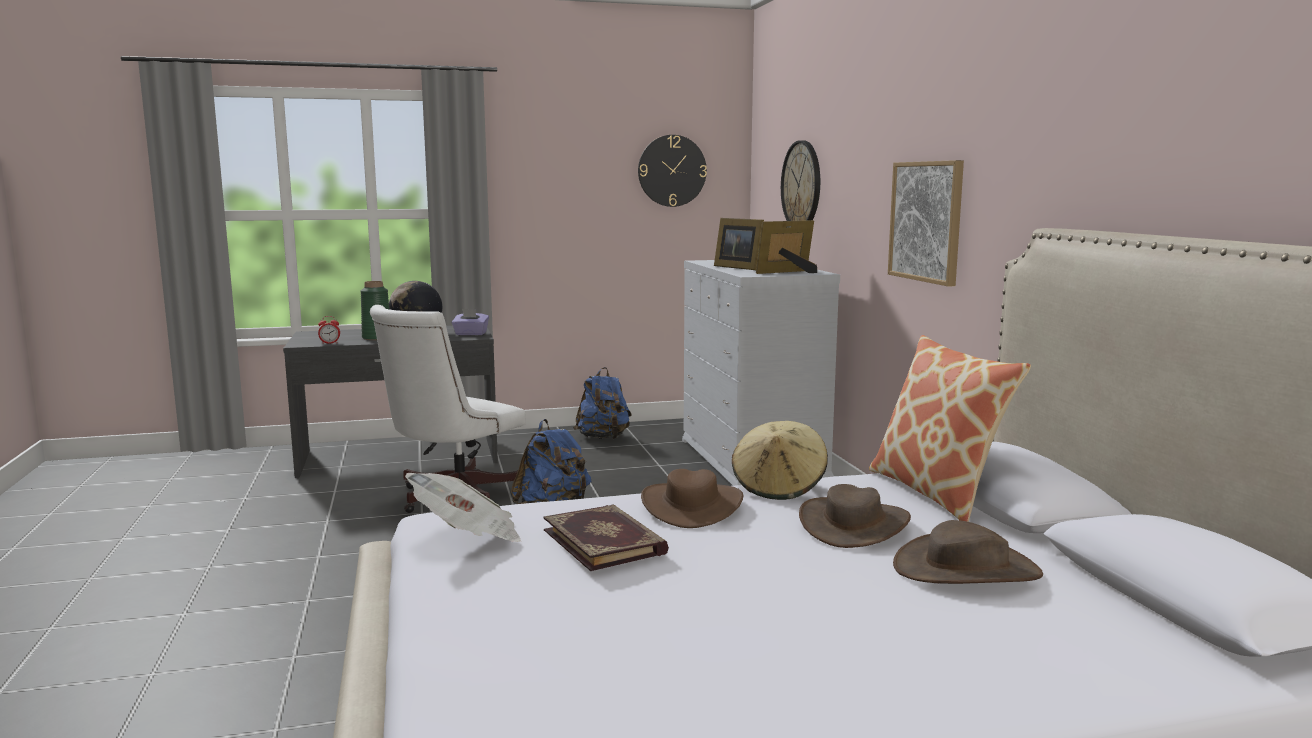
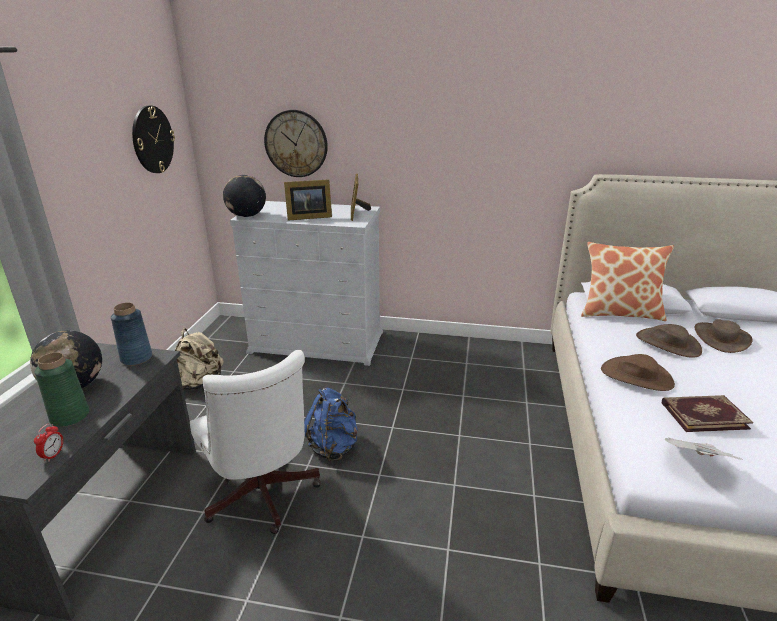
camera: 65 degrees left, 15 degrees up
purple tissue box [452,309,489,335] -> blue vase [111,303,152,366]
blue backpack [573,367,632,439] -> beige backpack [175,328,224,390]
beige hat [732,421,828,500] -> none
picture [888,160,964,287] -> none
none -> globe [223,175,266,217]

